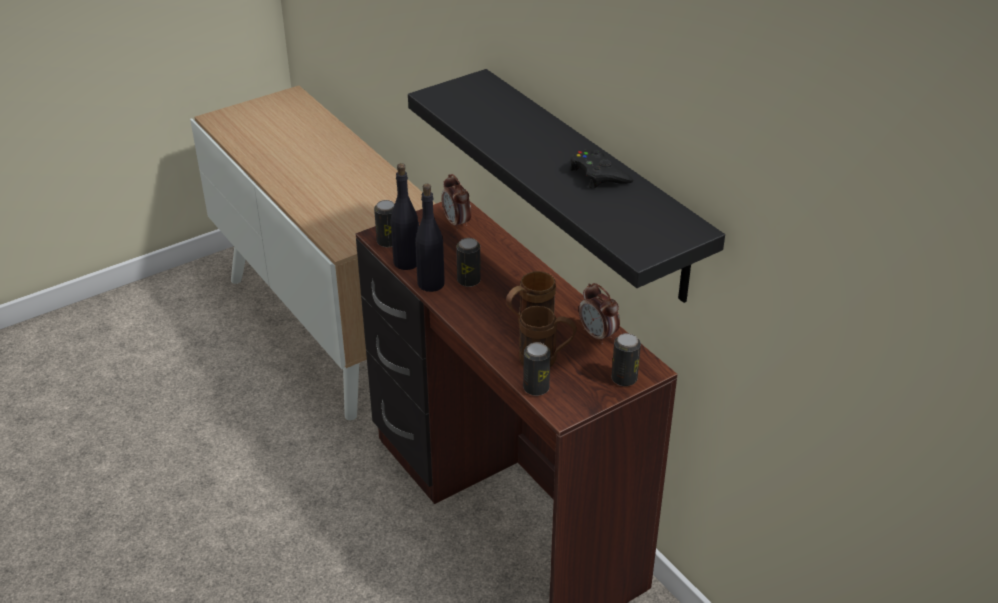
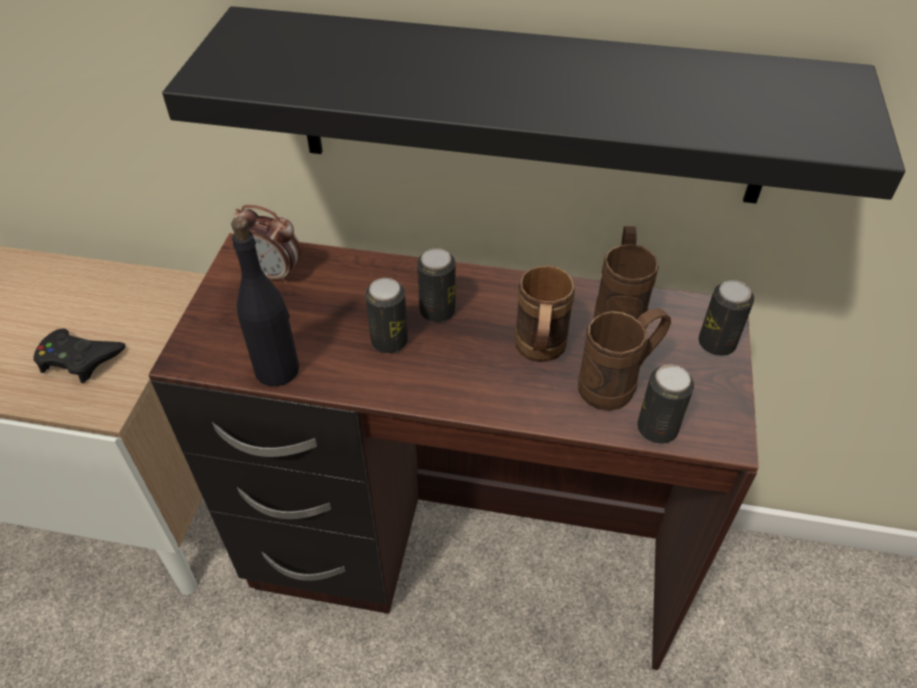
camera: 45 degrees left, 10 degrees up
can [374,200,395,247] -> can moved to [417,248,456,322]
black bottle [415,184,445,292] -> none
black game controller [570,149,633,188] -> black game controller moved to [33,328,126,383]
alarm clock [579,283,620,345] -> brown mug [594,226,658,319]

